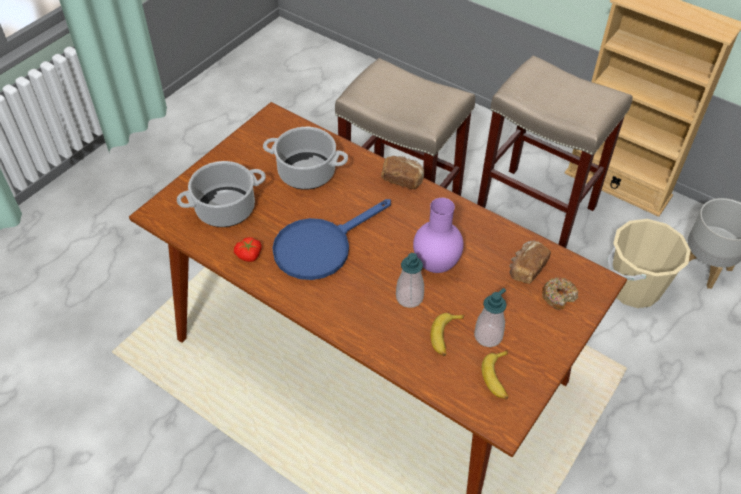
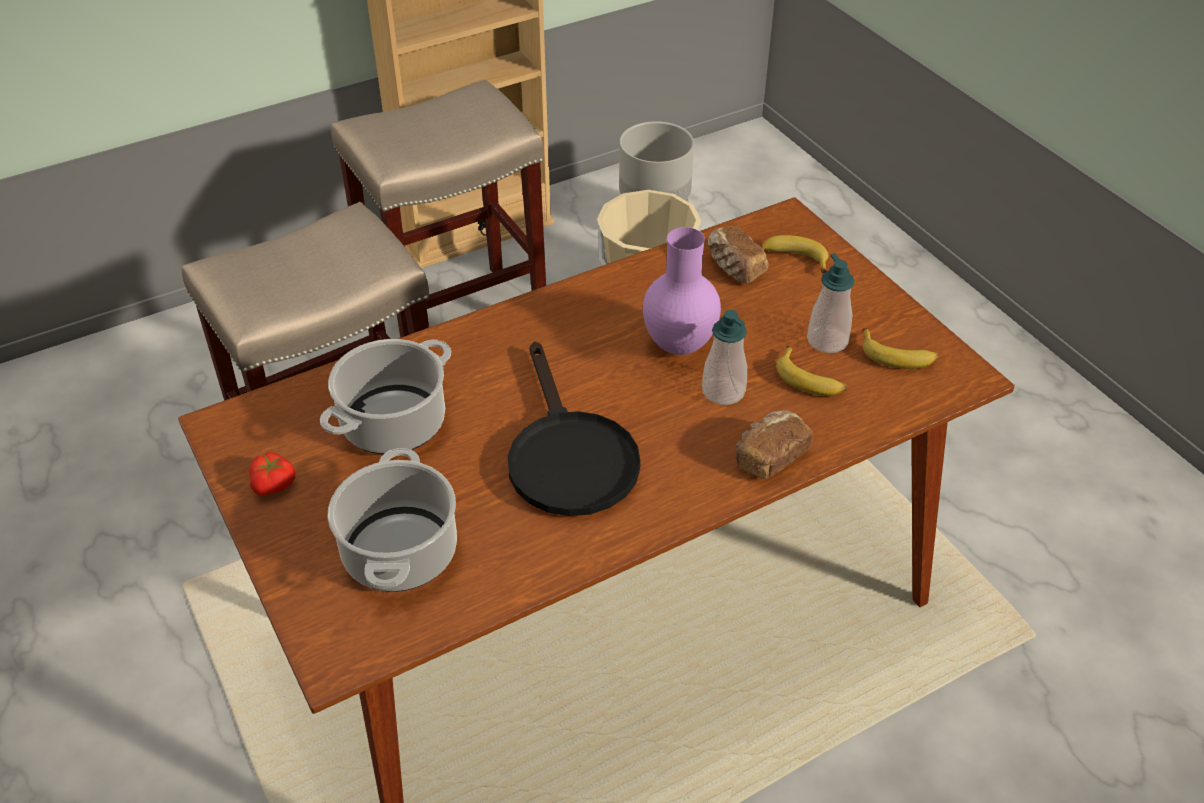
camera: 65 degrees left, 5 degrees down
tomato [234,237,262,262] -> tomato moved to [249,452,295,496]
blue frying pan [272,199,391,280] -> black frying pan [508,342,641,516]
bread [381,156,424,189] -> bread moved to [735,410,813,479]
donut [542,277,578,310] -> banana [760,235,829,273]

